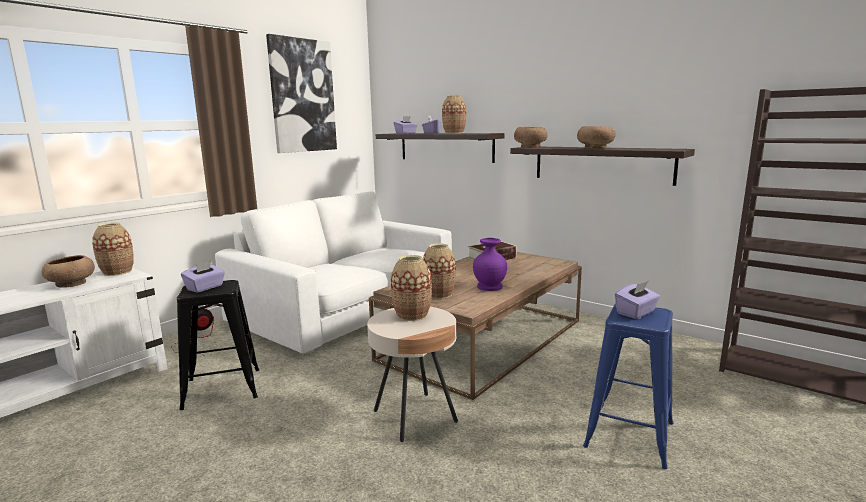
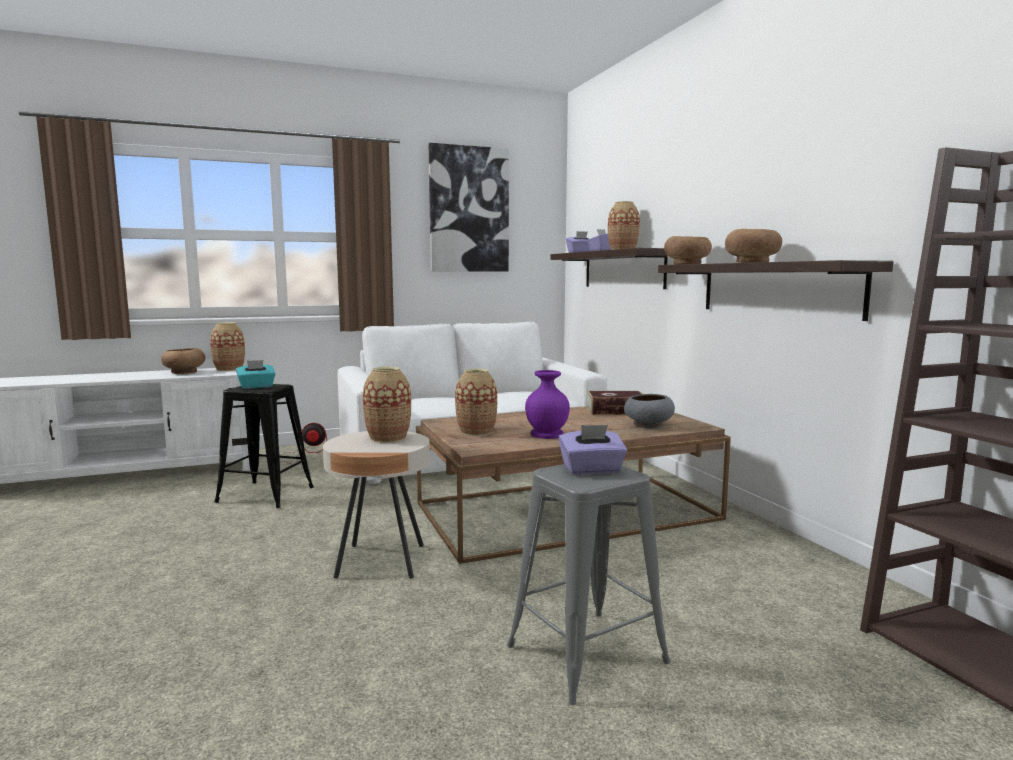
camera: 30 degrees right, 5 degrees down
purple tissue box [181,261,225,293] -> turquoise tissue box [236,360,275,389]
blue stool [583,303,673,469] -> grey stool [507,464,671,705]
none -> grey bowl [624,394,675,429]

